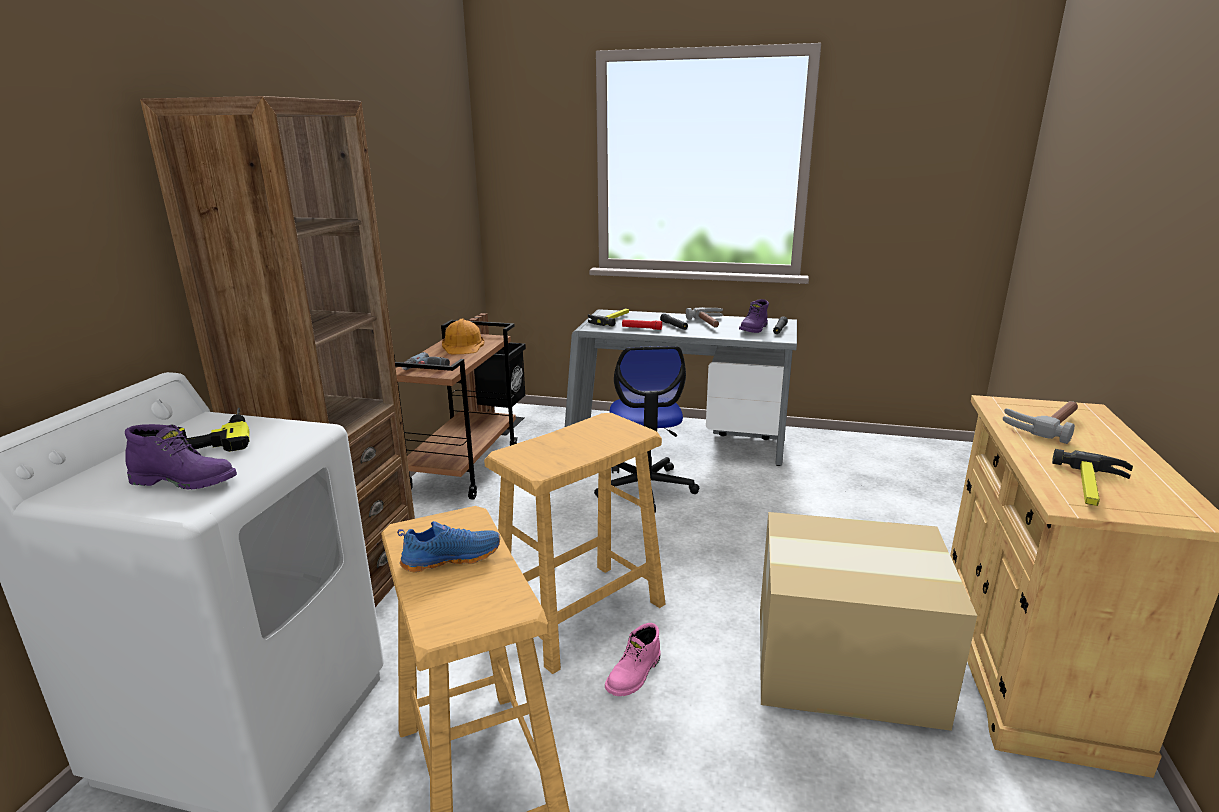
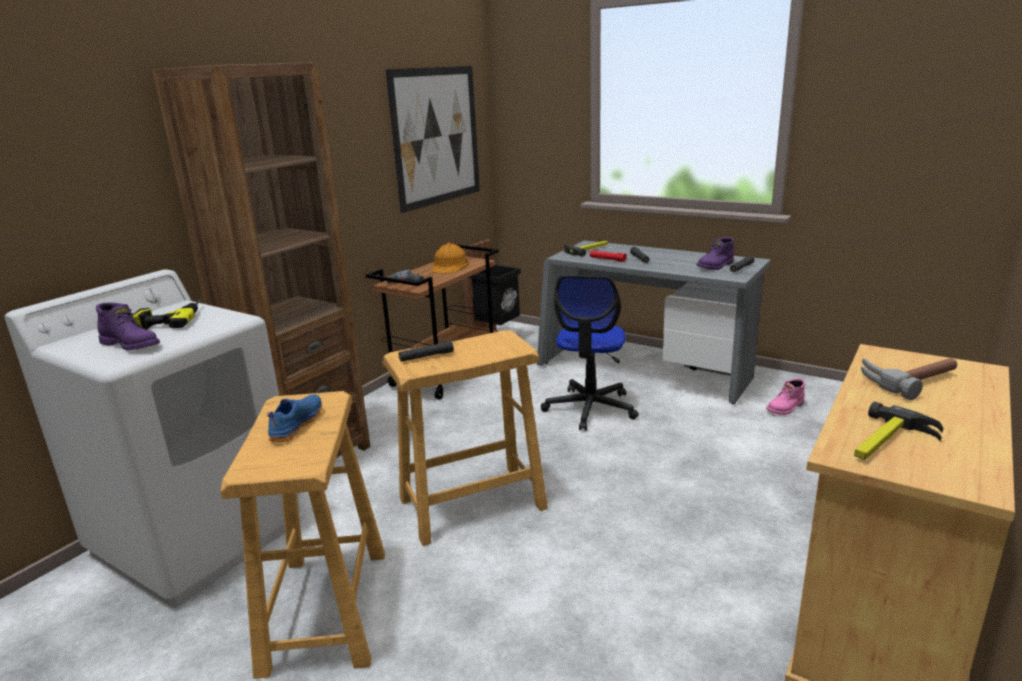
camera: 20 degrees right, 0 degrees up
blue shoe [397,521,500,572] -> blue shoe turned 75 degrees counterclockwise [268,394,322,442]
pink boot [605,623,660,696] -> pink boot moved to [766,378,805,415]
hammer [686,307,723,327] -> none
cardboard box [760,512,977,731] -> none
none -> picture [386,66,480,213]
none -> black flashlight [399,340,454,362]

